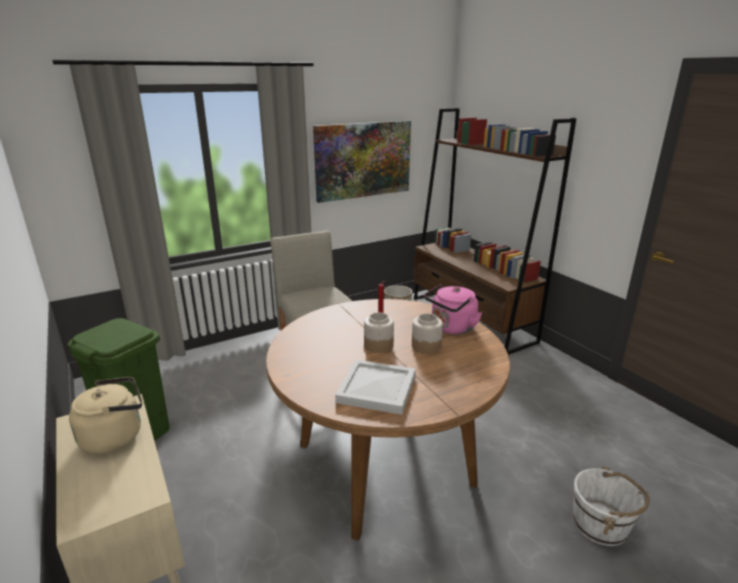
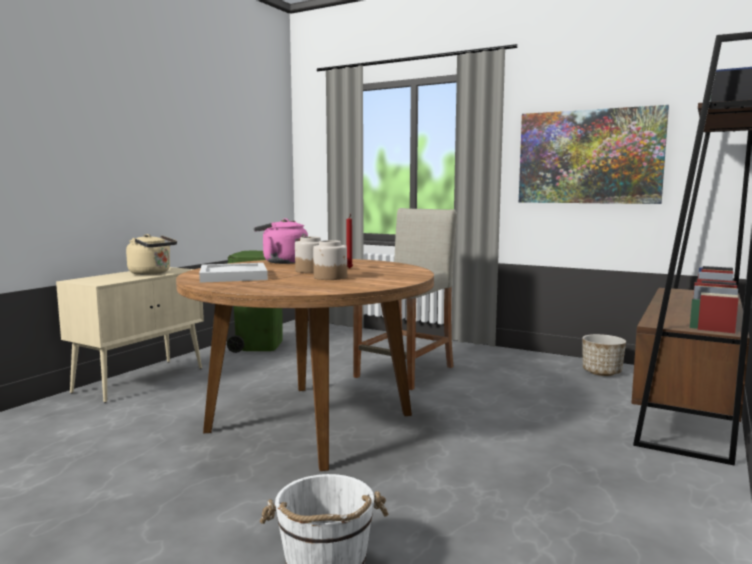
camera: 60 degrees right, 15 degrees down
pink kettle [424,284,482,334] -> pink kettle moved to [254,218,308,264]

